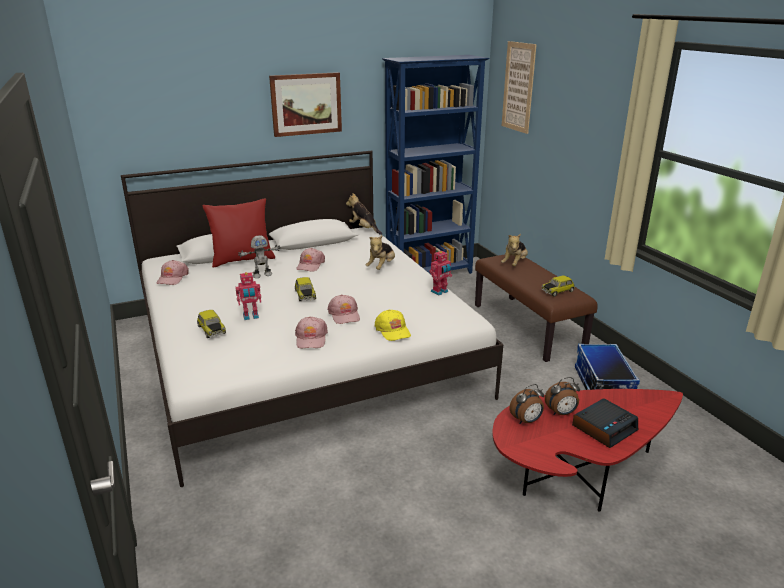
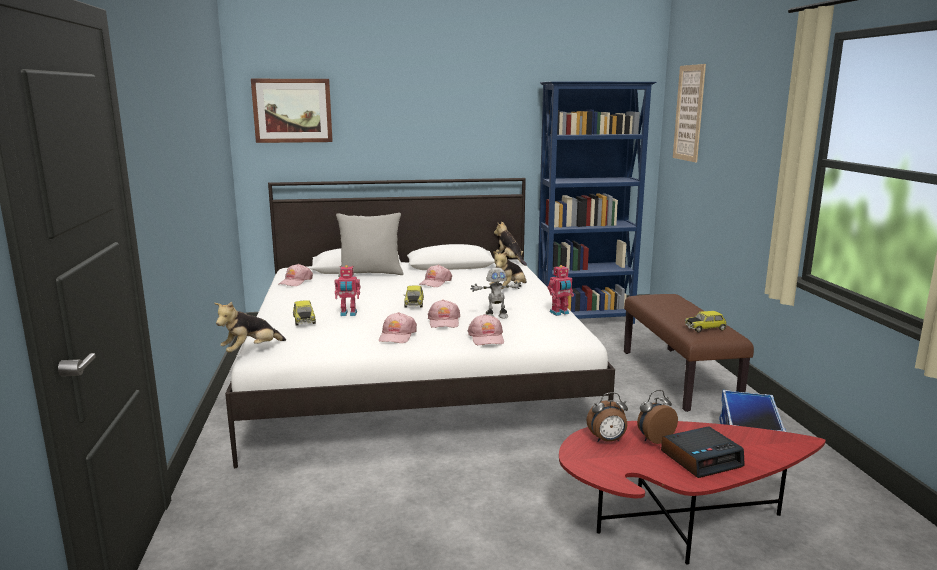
camera: 15 degrees right, 10 degrees down
red pillow [202,199,275,268] -> grey pillow [336,213,403,277]
toy robot [238,235,281,278] -> toy robot moved to [470,267,522,318]
picture [269,72,342,137] -> picture moved to [251,79,333,143]
yellow cap [375,310,411,341] -> pink cap [468,314,504,345]
plush toy [501,234,528,266] -> plush toy moved to [214,302,286,353]
alarm clock [545,377,580,415] -> alarm clock turned 150 degrees clockwise [637,390,678,444]

